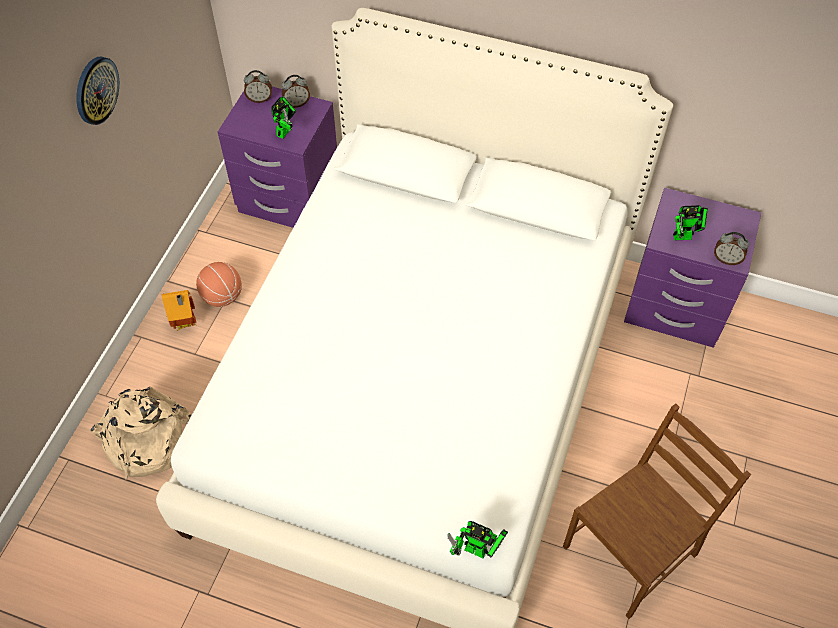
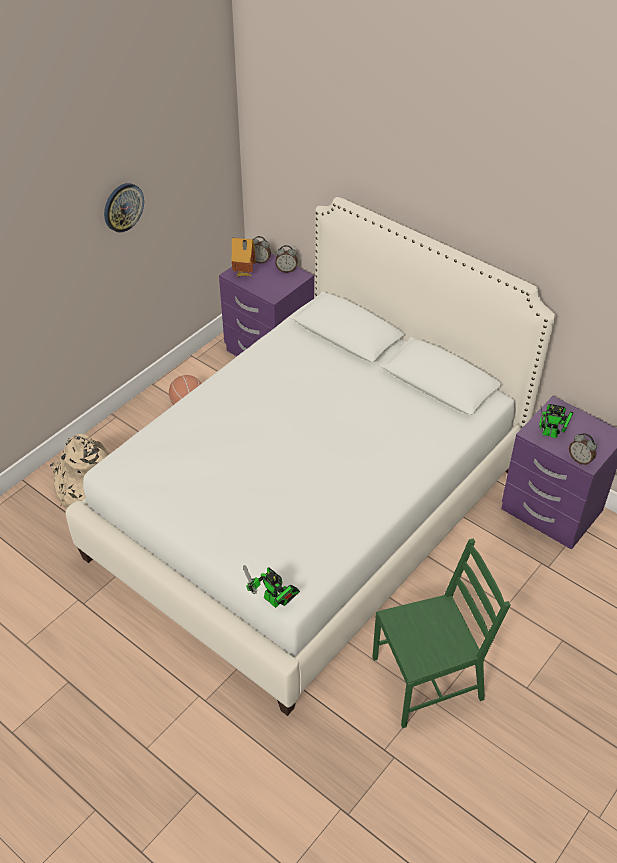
camera: 20 degrees right, 10 degrees down
toy house [162,290,196,331] -> toy house moved to [232,238,256,277]
toy robot [271,96,296,139] -> none
brown chair [563,403,751,619] -> green chair [372,539,510,728]

